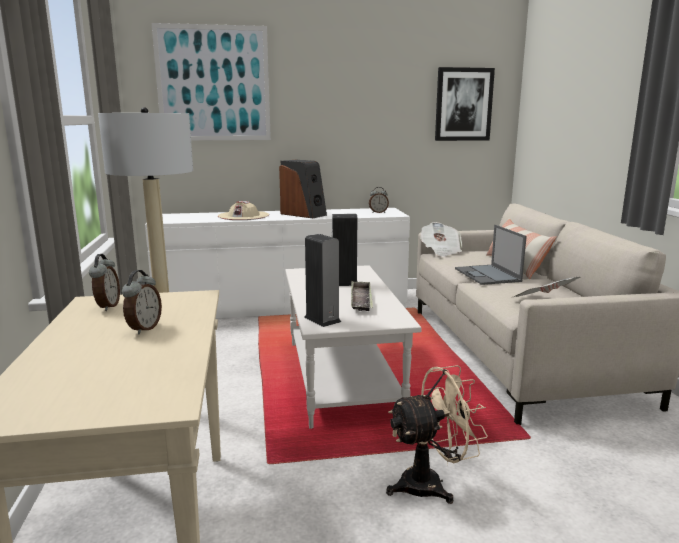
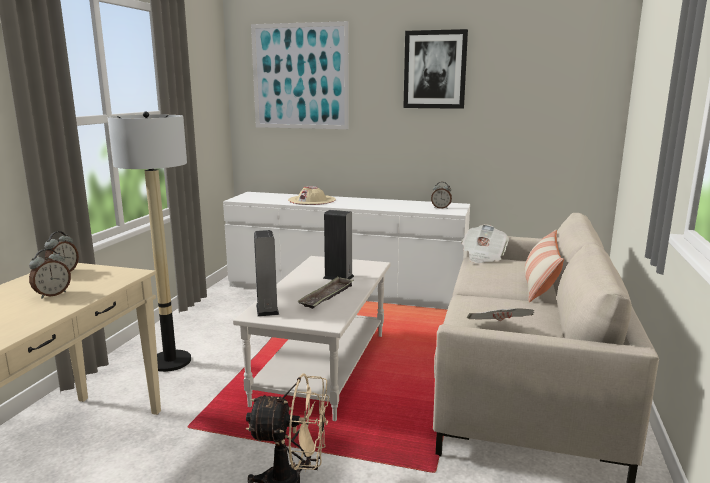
camera: 25 degrees right, 0 degrees up
speaker [279,160,327,218] -> none
picture [435,67,495,141] -> picture moved to [403,29,468,109]
laptop [455,225,527,285] -> none

